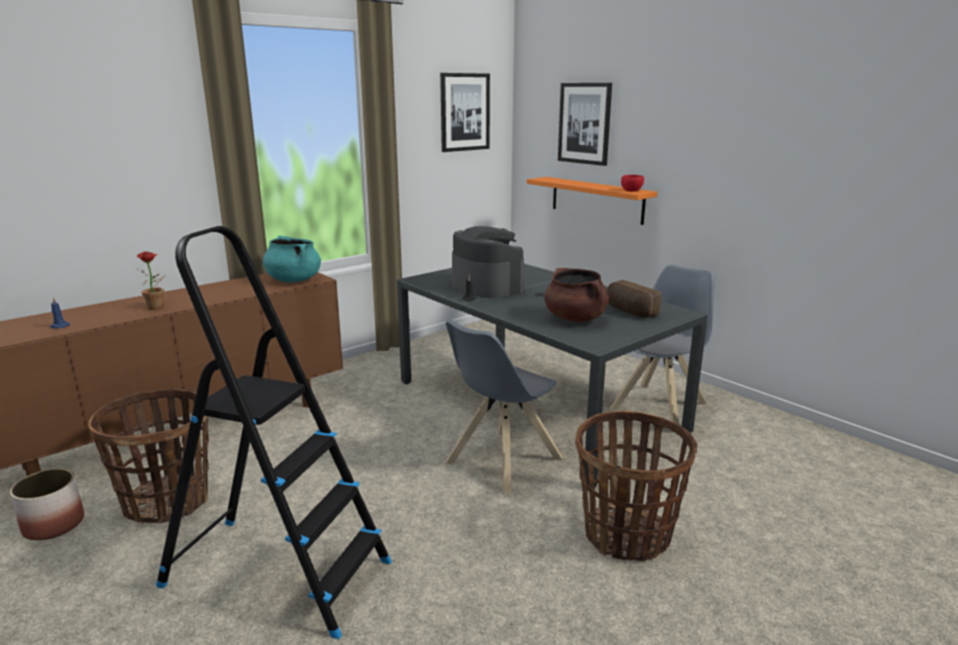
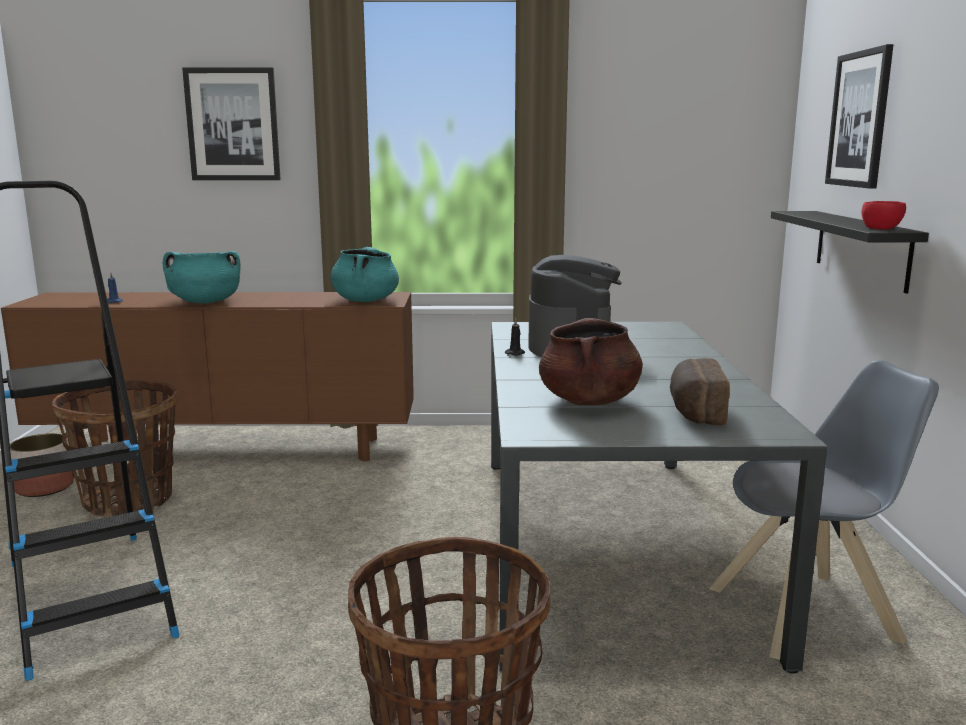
camera: 40 degrees right, 5 degrees down
potted plant [136,252,166,310] -> turquoise cooking pot [163,251,241,303]
picture [440,73,490,152] -> picture moved to [182,67,281,180]
grey chair [446,320,562,495] -> none
orange shelf [527,177,657,225] -> black shelf [771,211,929,294]

